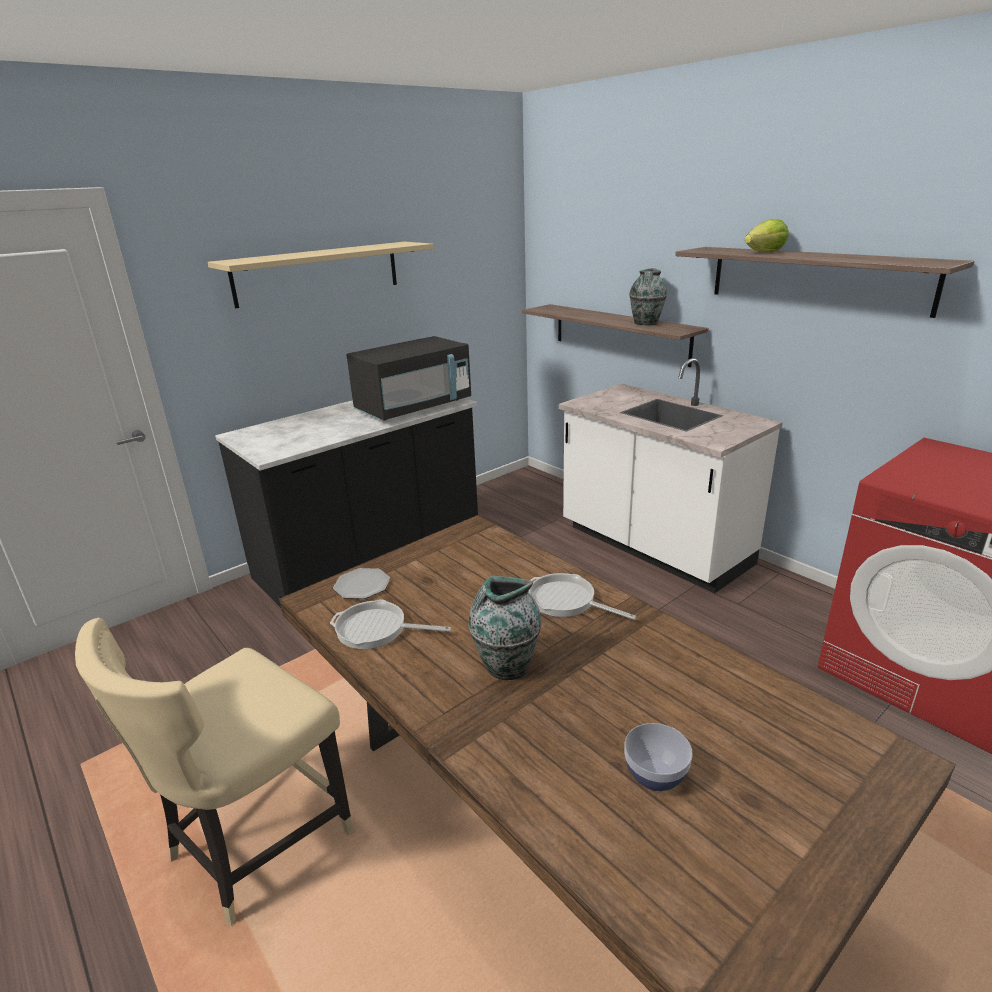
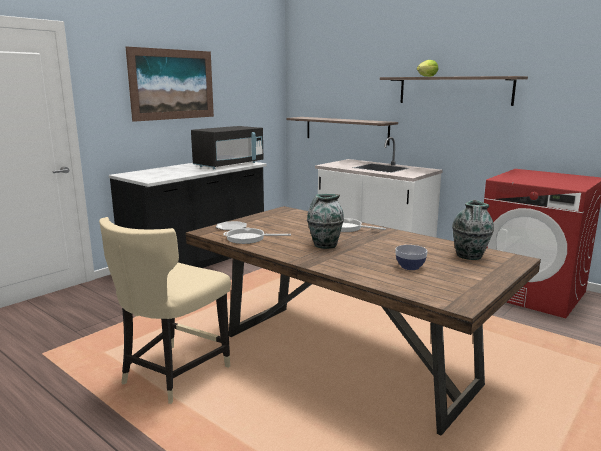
camera: 10 degrees left, 10 degrees down
beige shelf [208,242,433,308] -> picture [126,47,214,122]
vase [629,268,667,325] -> vase moved to [452,200,494,260]

